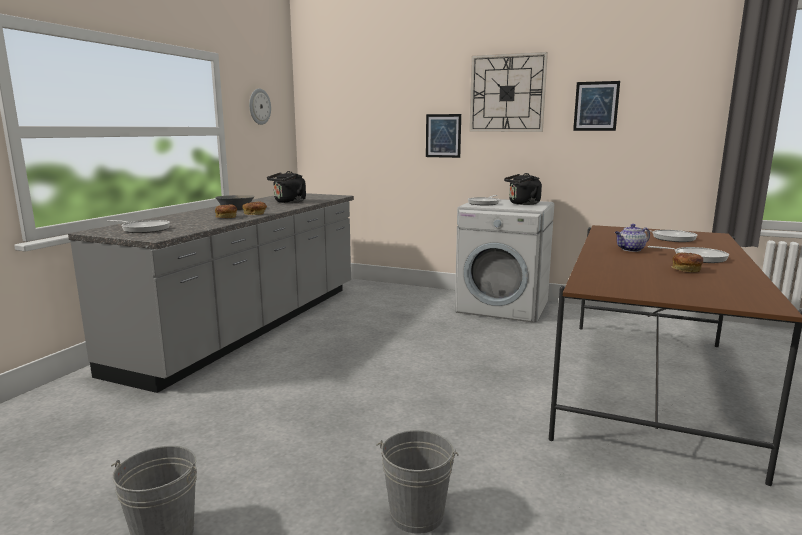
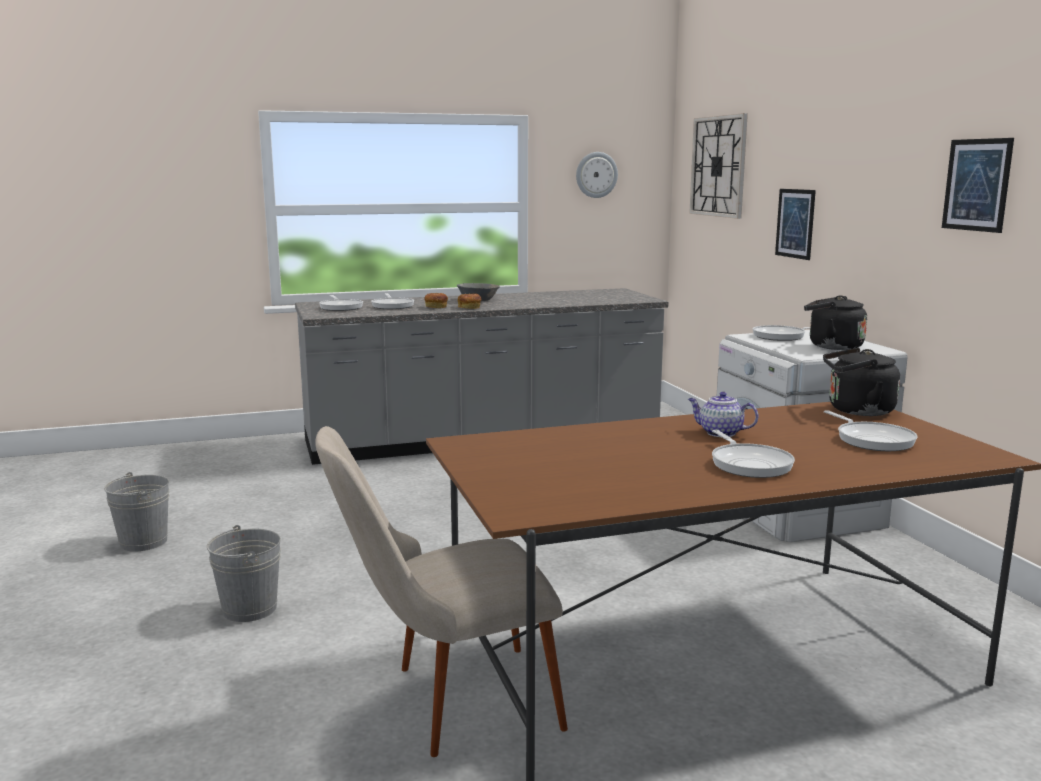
camera: 50 degrees right, 0 degrees up
black kettle [267,171,306,203] -> black kettle moved to [823,348,900,416]
wall clock [469,52,548,132] -> wall clock moved to [689,113,748,219]
bread [671,252,703,273] -> none
none -> beige chair [315,426,568,757]
none -> frying pan [371,293,414,309]

